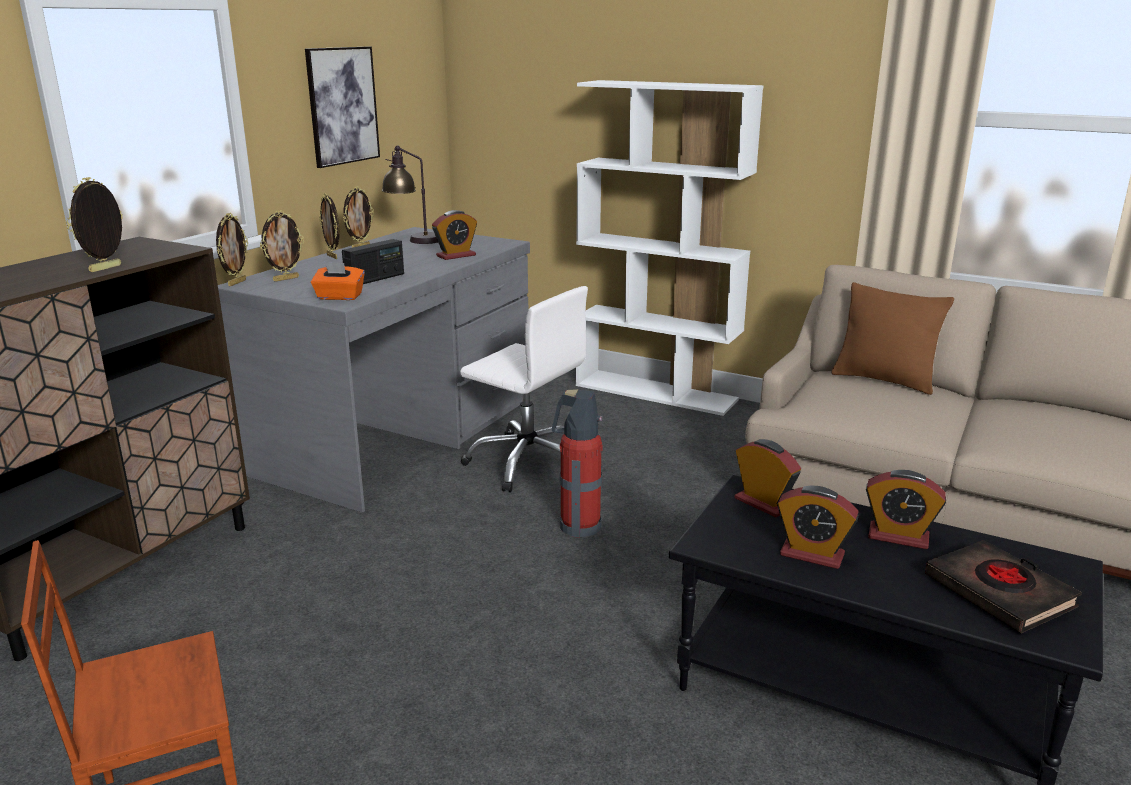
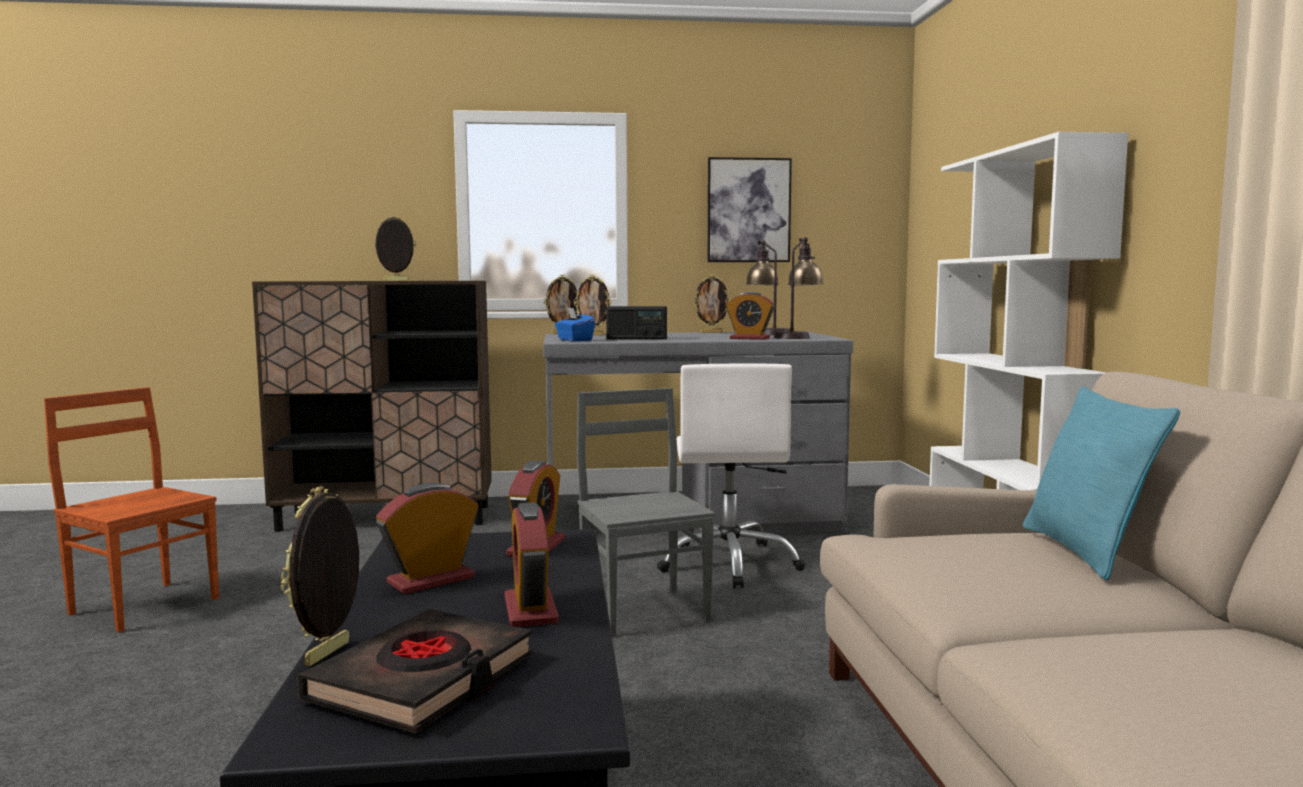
camera: 55 degrees right, 15 degrees down
orange tissue box [311,262,365,300] -> blue tissue box [555,307,595,342]
picture frame [319,193,340,259] -> picture frame moved to [281,486,359,666]
fire extinguisher [552,389,603,538] -> grey chair [577,388,715,637]
alarm clock [777,486,859,569] -> alarm clock turned 60 degrees clockwise [376,483,478,594]
brown pillow [831,282,954,395] -> turquoise pillow [1023,386,1180,580]
none -> table lamp [774,237,824,339]

